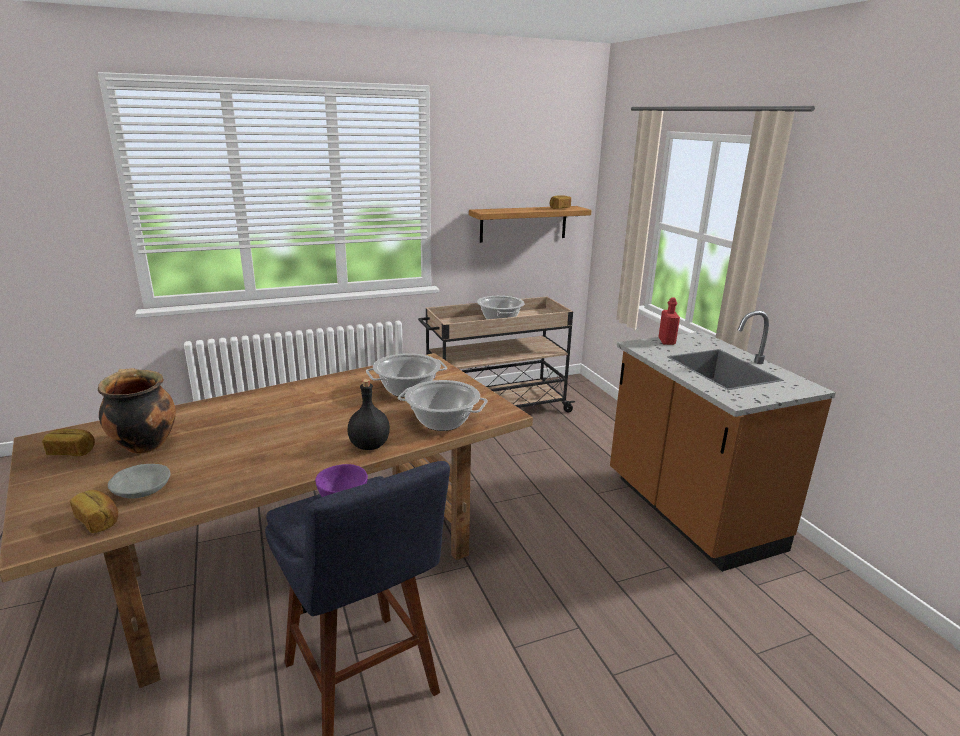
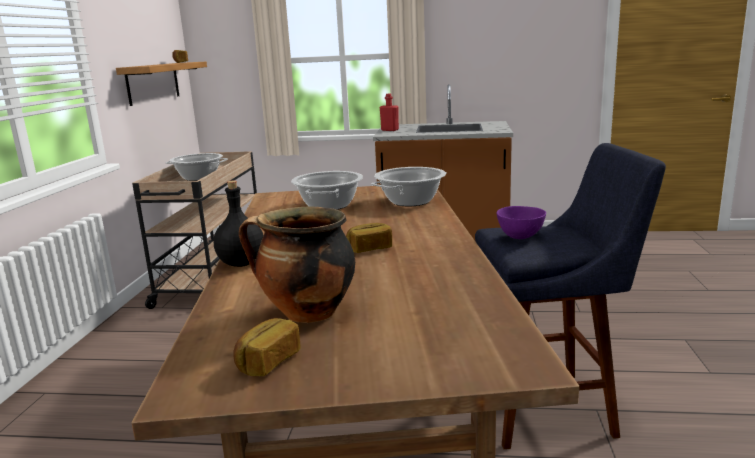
camera: 60 degrees left, 5 degrees down
bread [70,490,118,533] -> bread moved to [346,223,392,253]
grey bowl [108,464,170,499] -> none
black bottle [348,379,390,450] -> black bottle moved to [214,181,264,267]

